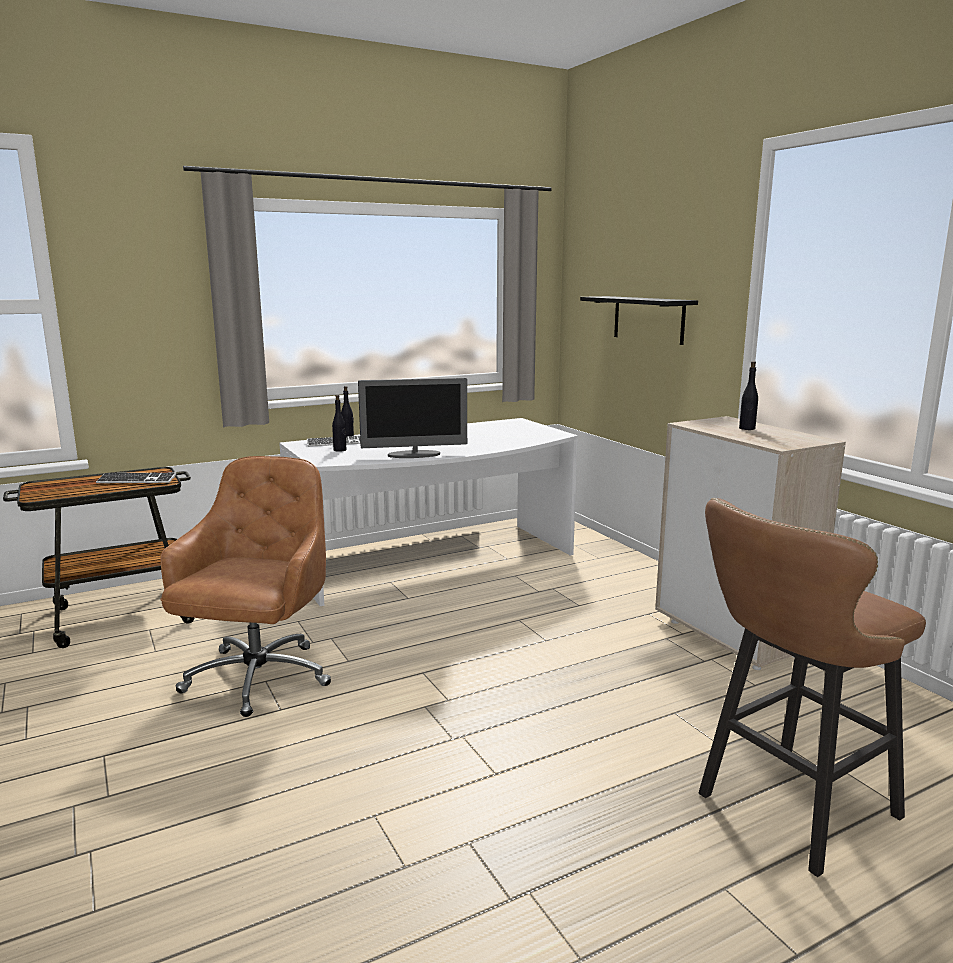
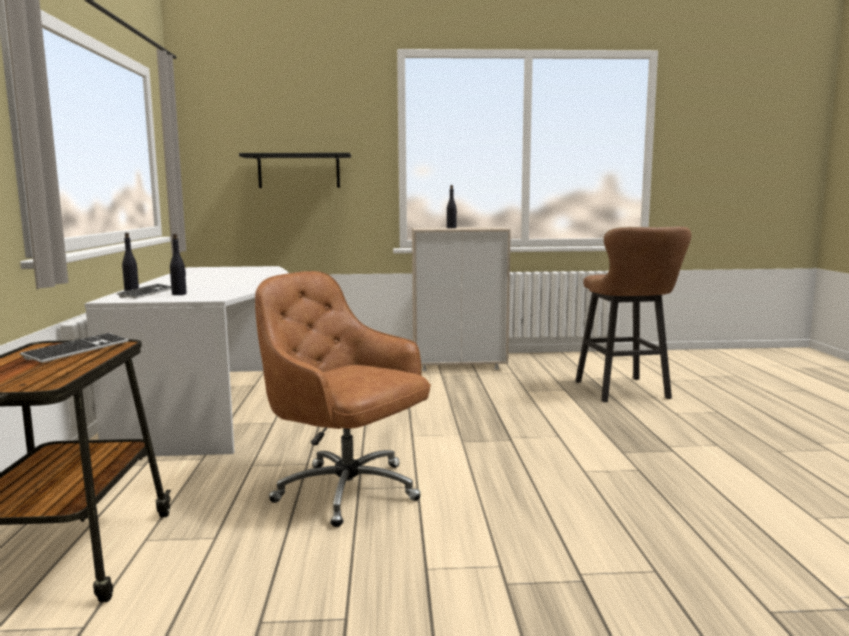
camera: 65 degrees left, 5 degrees down
monitor [358,378,467,458] -> none

